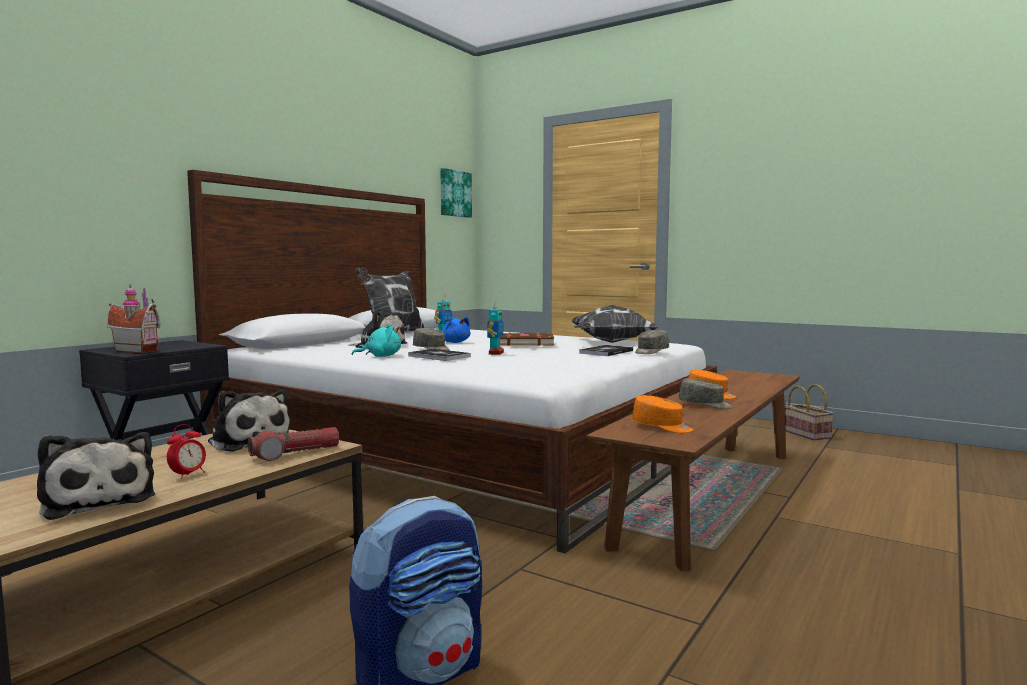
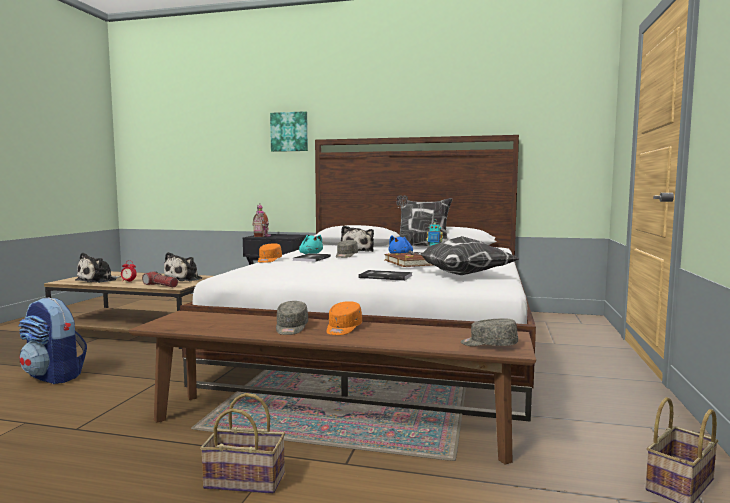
camera: 70 degrees right, 0 degrees up
picture [440,168,472,218] -> picture moved to [270,111,308,152]
toy robot [487,301,504,355] -> none
orange cap [632,395,693,433] -> orange cap moved to [258,243,282,263]
grey cap [635,330,669,354] -> grey cap moved to [461,318,518,346]
none -> basket [200,393,285,494]

